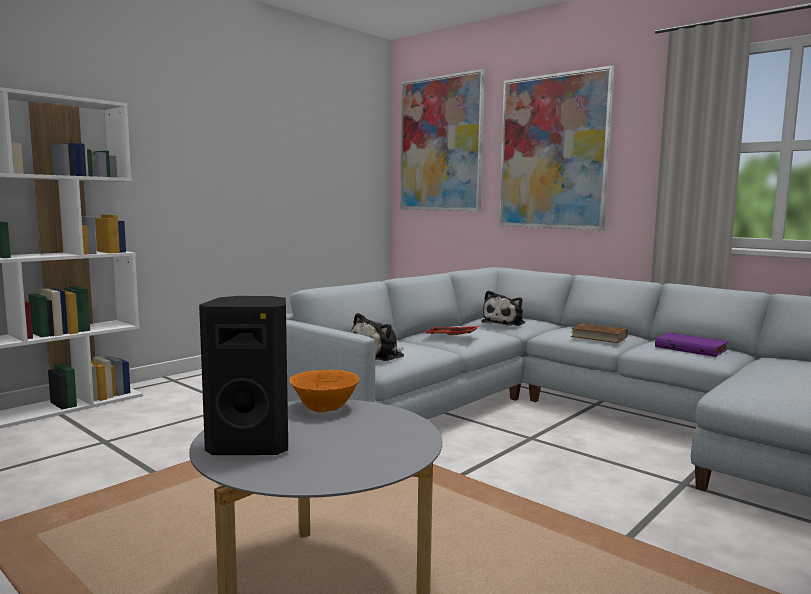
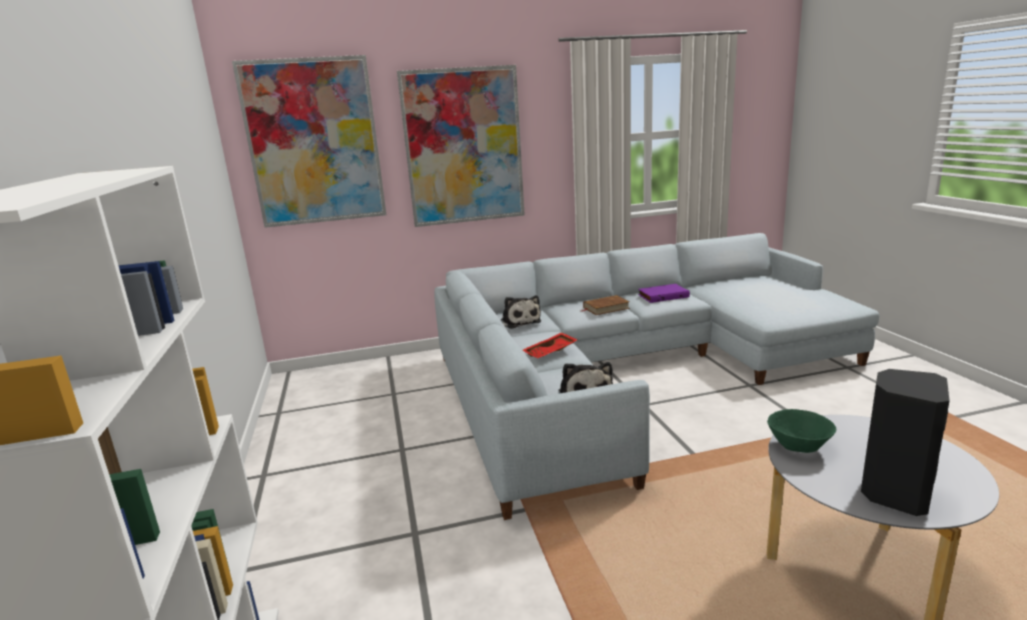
camera: 55 degrees left, 10 degrees up
orange bowl [290,370,359,412] -> green bowl [767,409,836,453]

